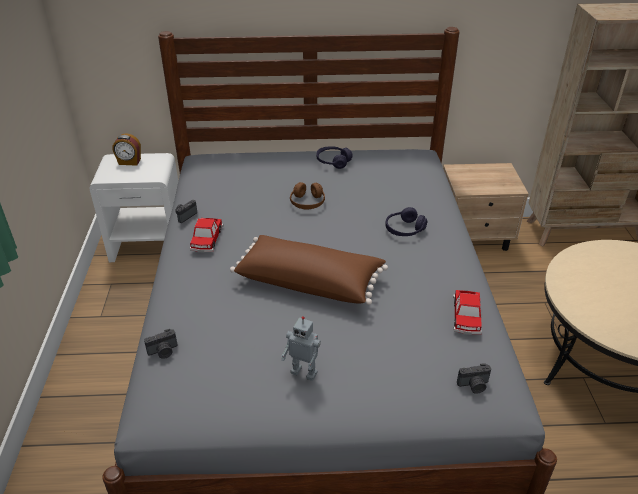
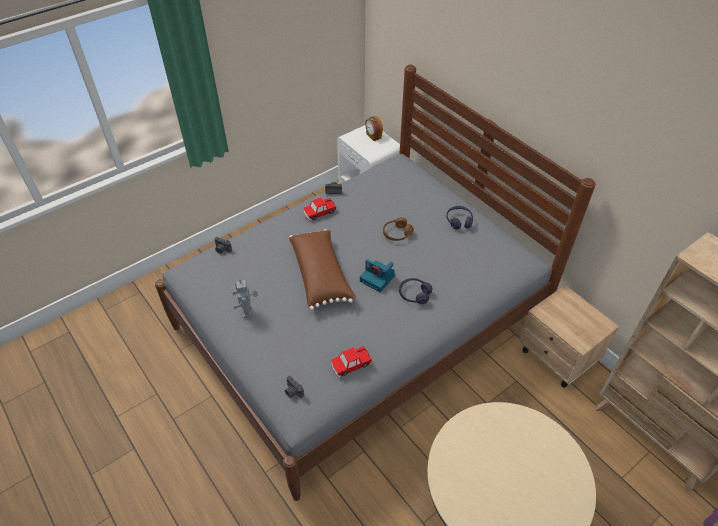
camera: 55 degrees right, 10 degrees up
none -> camera [360,259,395,292]

